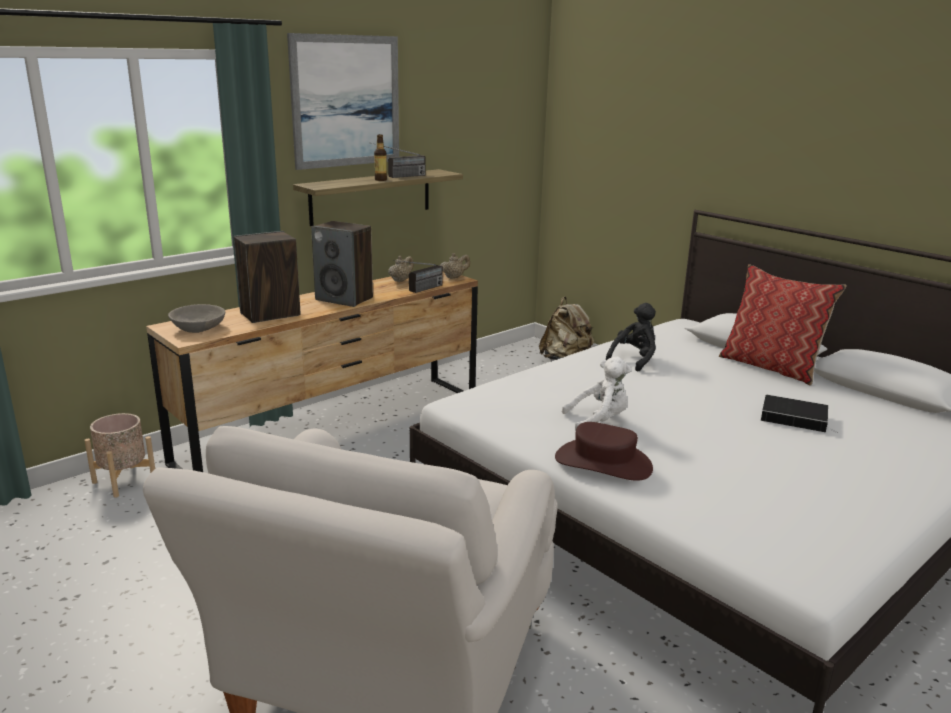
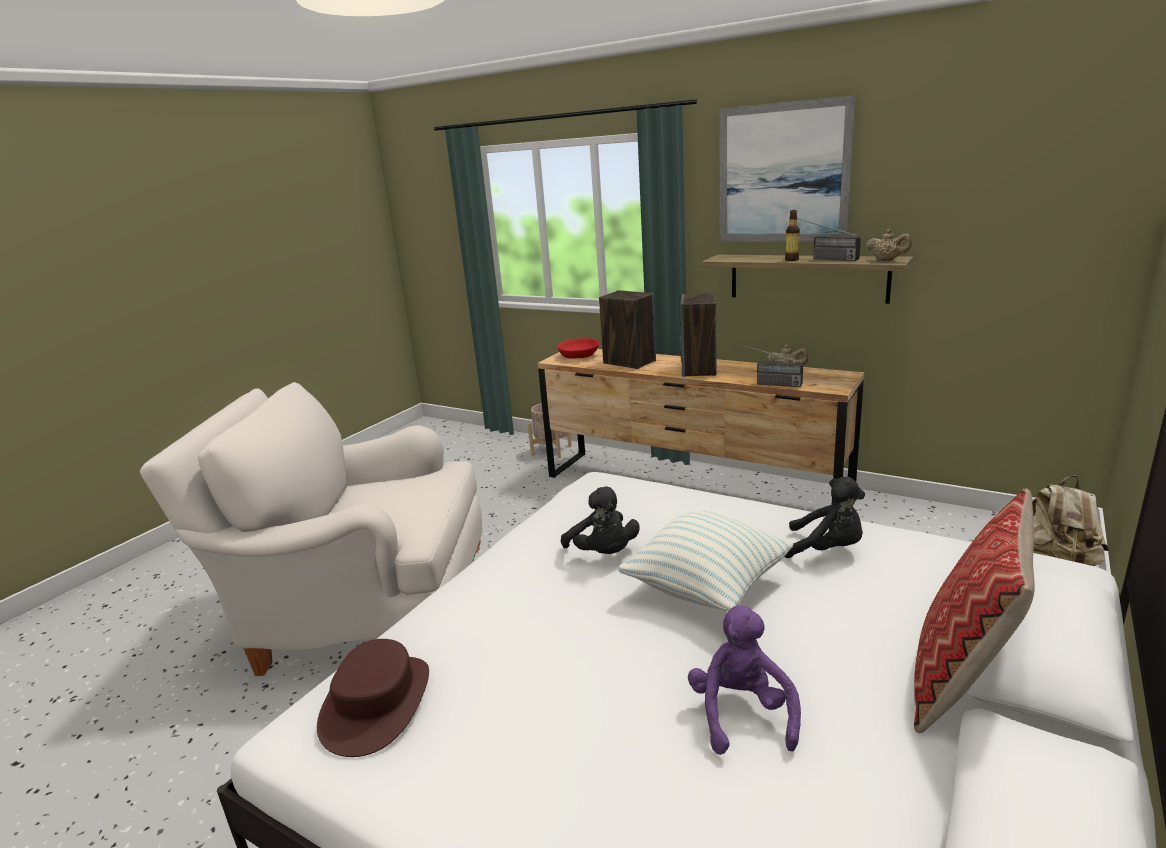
camera: 75 degrees right, 0 degrees up
grey bowl [168,304,225,333] -> red bowl [557,338,599,358]
beige teapot [440,253,470,279] -> beige teapot moved to [866,229,912,261]
brown hat [555,422,653,481] -> brown hat moved to [317,639,429,757]
white plush toy [562,357,632,431] -> black plush toy [561,487,640,554]
book [761,395,839,433] -> purple plush toy [688,605,801,755]
none -> pillow [618,510,793,611]

